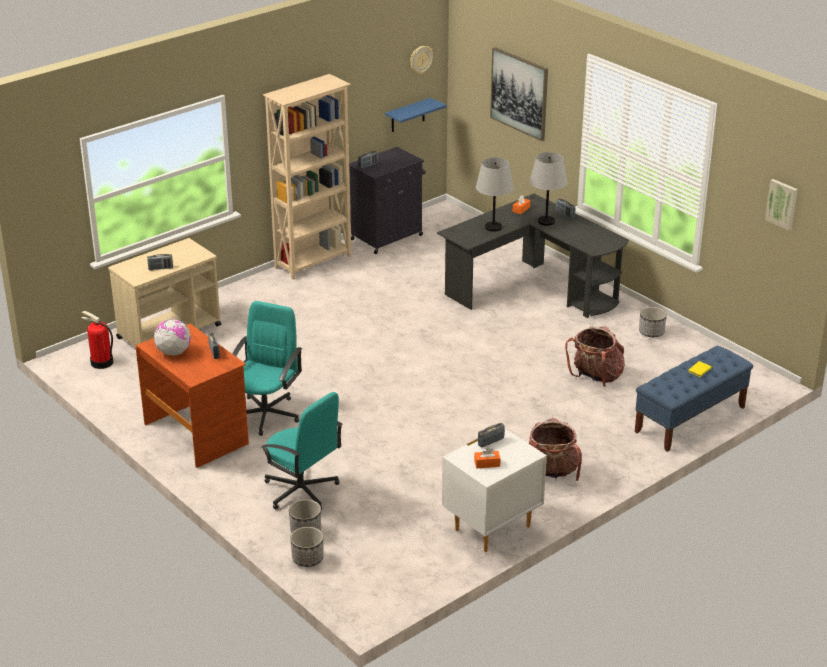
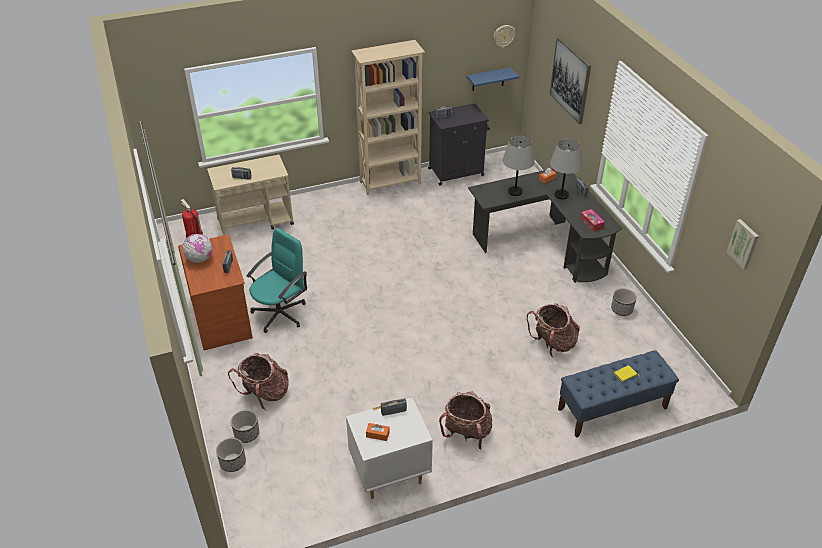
camera: 20 degrees right, 10 degrees up
turquoise office chair [261,392,343,510] -> backpack [228,353,288,410]
none -> tissue box [580,209,605,232]

